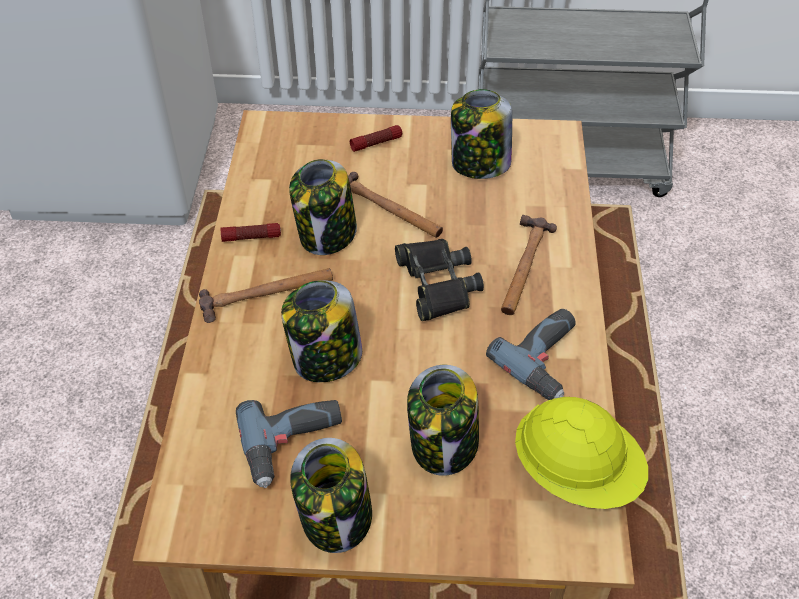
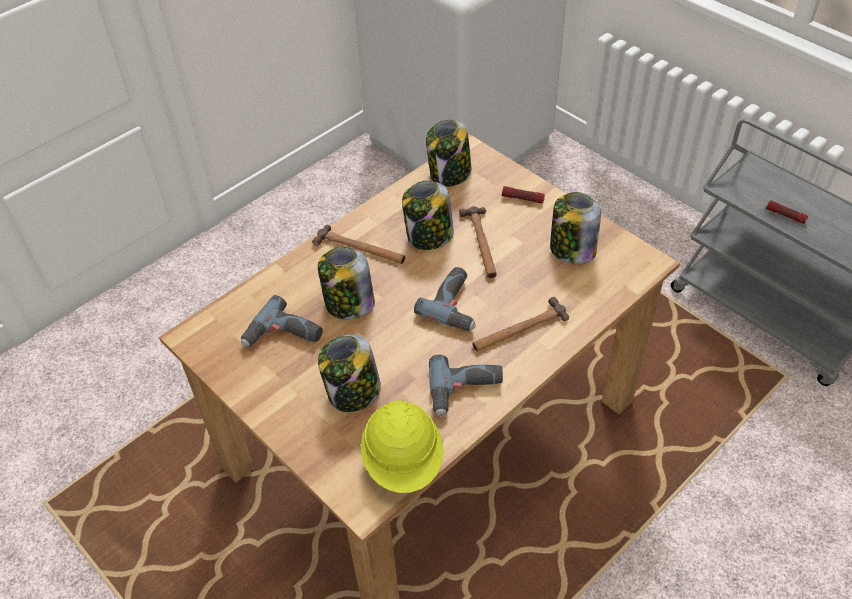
camera: 45 degrees right, 0 degrees up
flashlight [221,223,281,242] -> flashlight moved to [766,200,808,224]
jar [290,438,372,553] -> jar moved to [426,120,471,187]
black binoculars [395,239,484,321] -> power drill [414,267,476,331]

